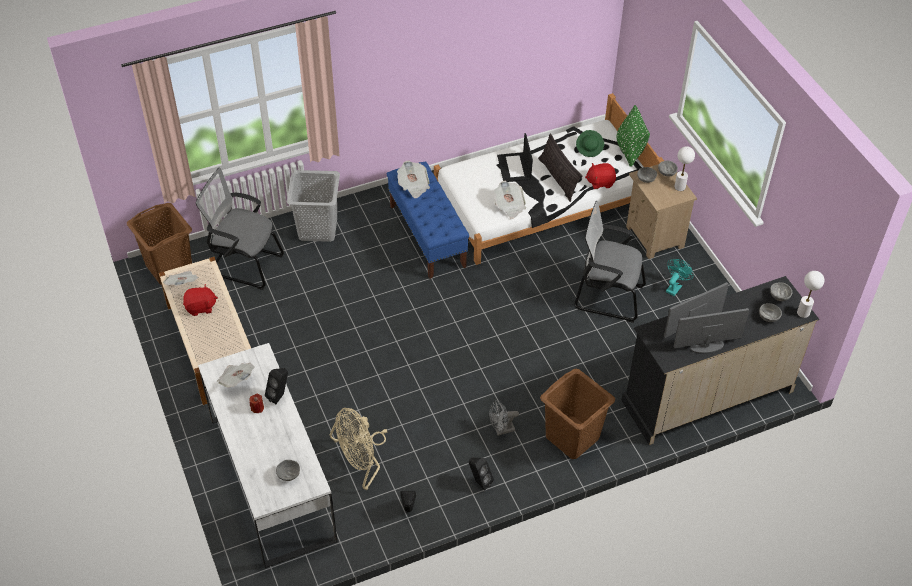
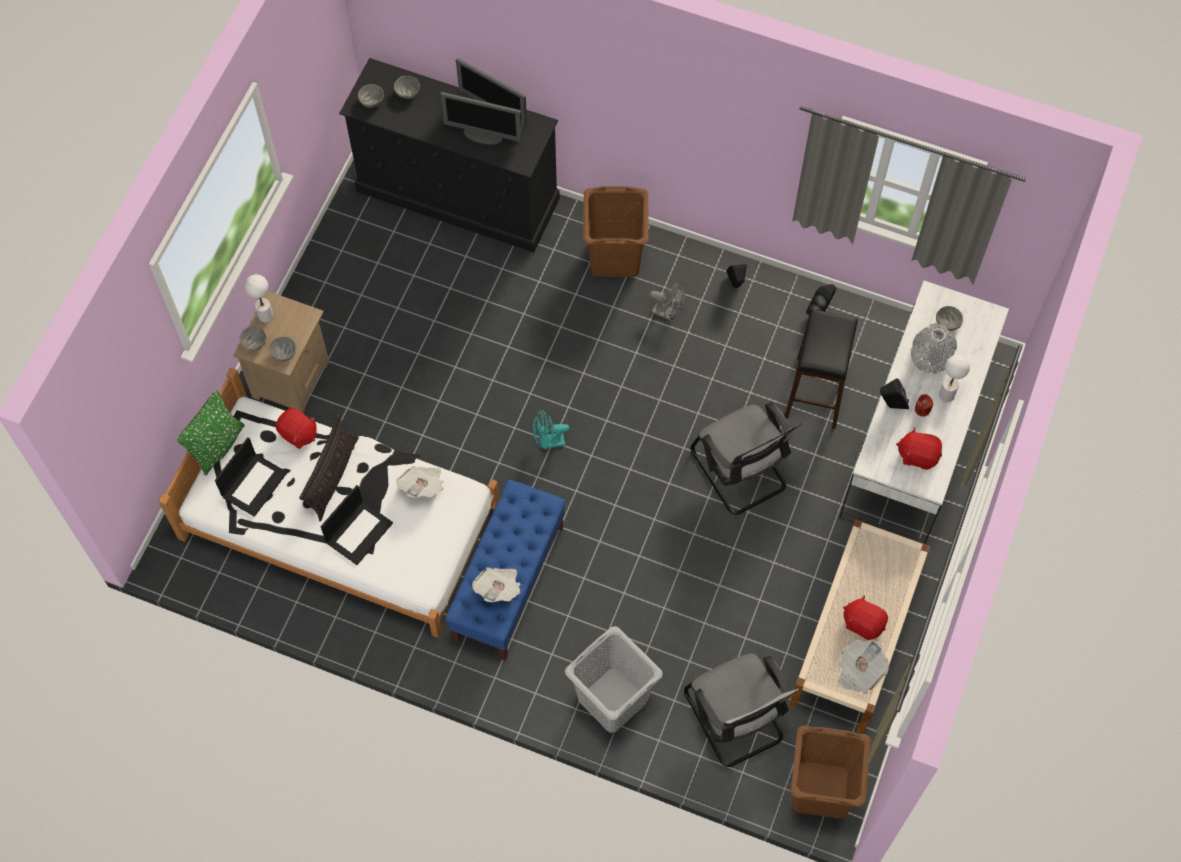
camera: 135 degrees left, 15 degrees up
newspaper [217,363,255,387] -> red plush toy [896,428,942,470]
beige fan [330,408,387,490] -> black stool [785,309,858,429]
chair [575,201,646,323] -> chair moved to [691,402,802,515]
green hat [576,130,604,157] -> laptop [215,437,287,517]
turquoise fan [666,259,694,296] -> turquoise fan moved to [533,410,569,450]
white table lamp [797,271,825,318] -> white table lamp moved to [939,355,970,402]
none -> grey vase [911,324,957,374]

